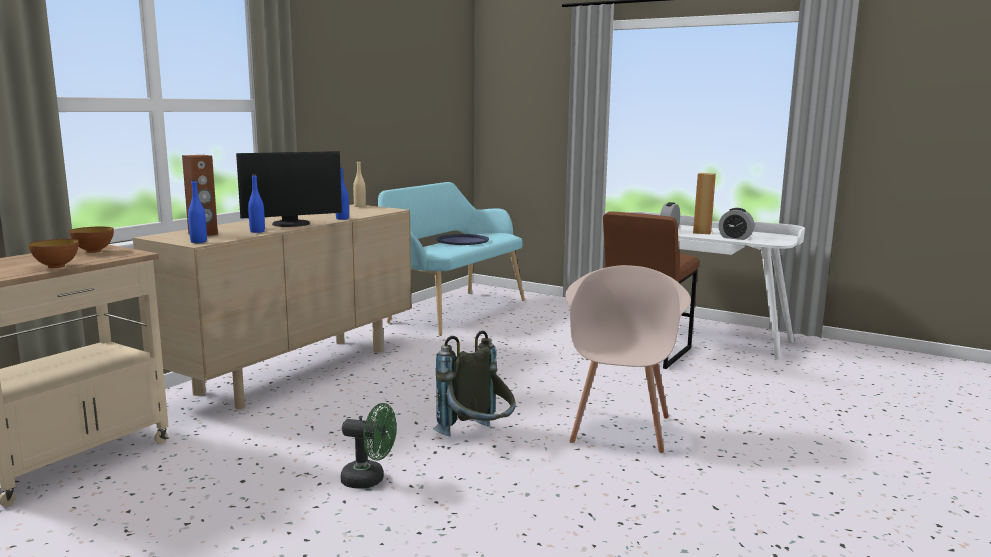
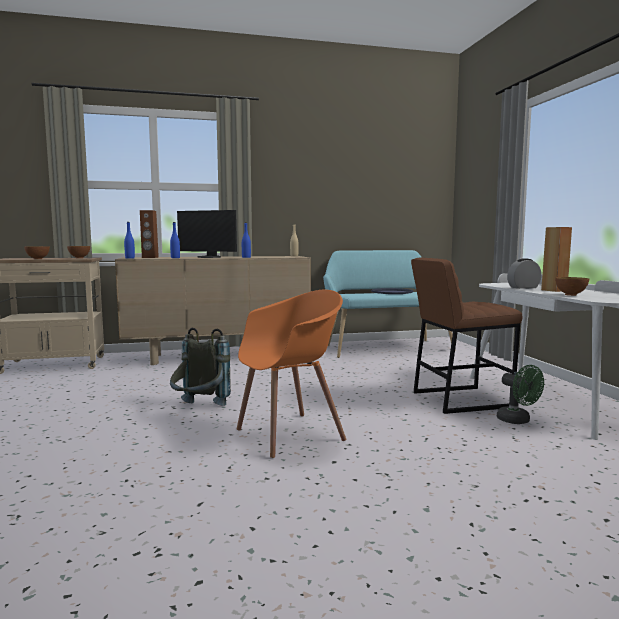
camera: 45 degrees right, 5 degrees down
green fan [341,403,397,489] -> green fan moved to [497,365,544,424]
beige chair [565,265,691,453] -> orange chair [237,289,346,458]
alarm clock [719,208,755,240] -> bowl [555,277,589,296]

